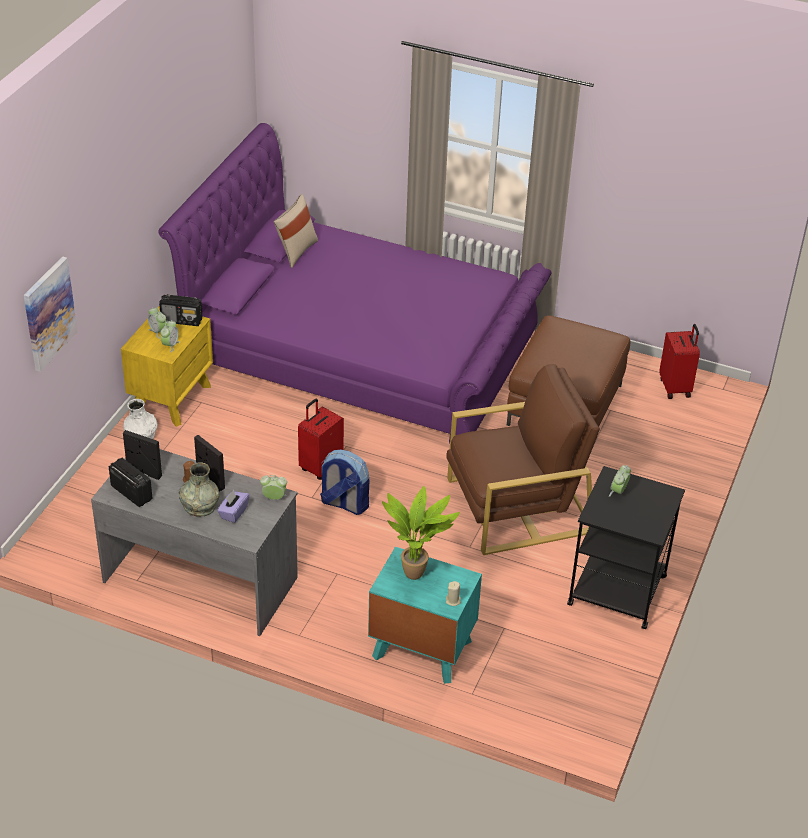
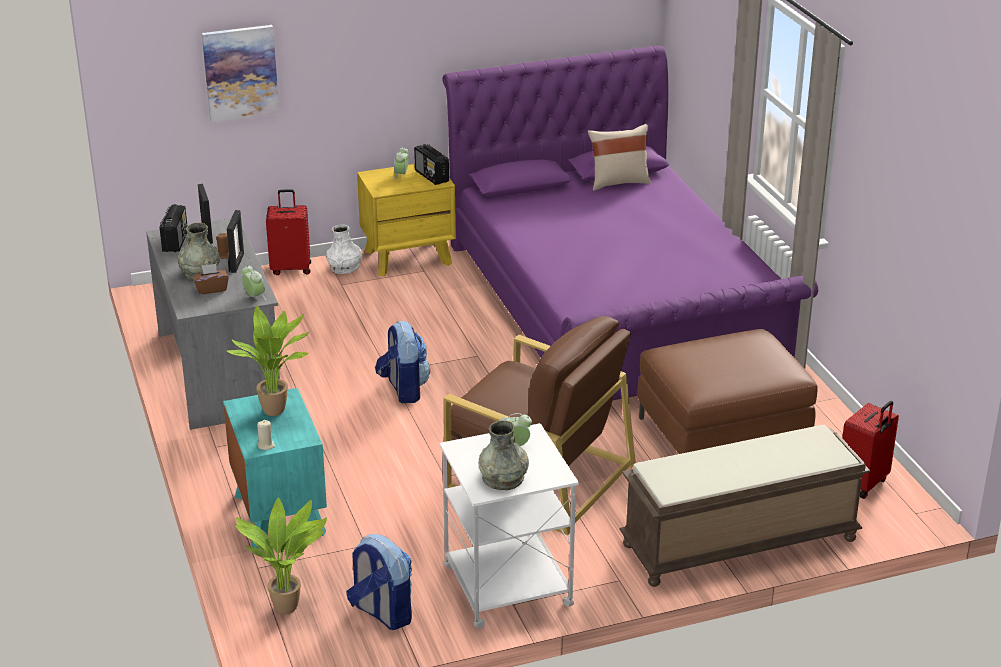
camera: 50 degrees right, 10 degrees down
alarm clock [160,320,180,353] -> none
purple tissue box [217,490,249,523] -> brown tissue box [192,264,229,295]
red suitcase [298,399,344,480] -> red suitcase moved to [266,189,311,275]
black cart [567,466,685,629] -> white cart [440,423,579,629]
none -> potted plant [235,498,327,614]
none -> backpack [346,534,412,630]
none -> grey vase [479,421,529,490]
none -> brown bench [619,425,870,587]

